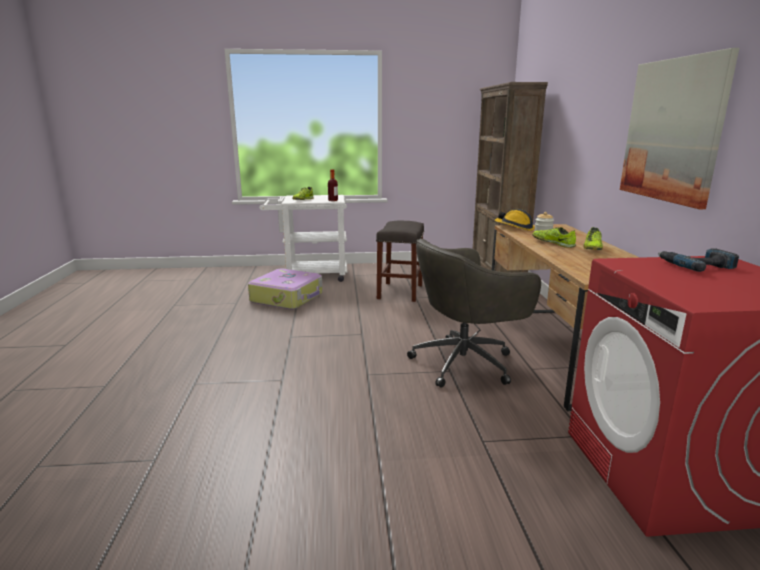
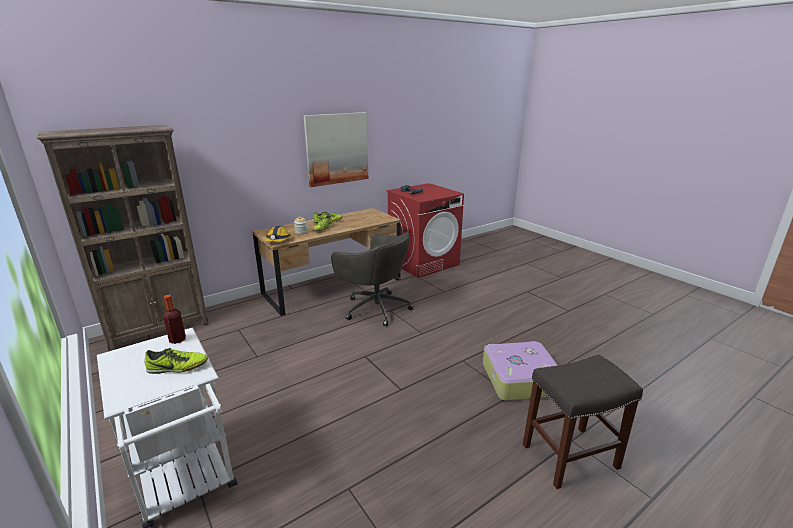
camera: 120 degrees left, 5 degrees up
suitcase [248,269,323,310] -> suitcase moved to [483,341,558,401]
grey stool [376,220,424,302] -> grey stool moved to [523,355,643,489]

